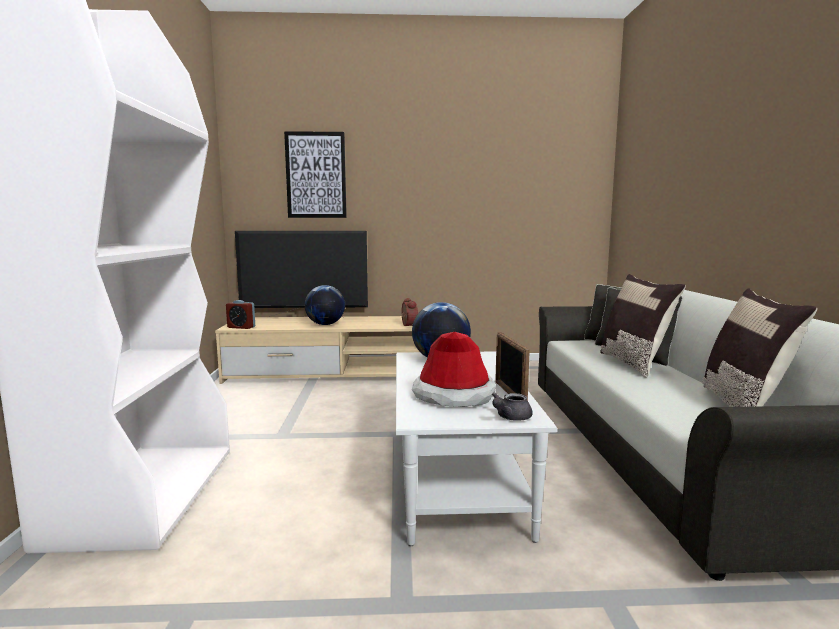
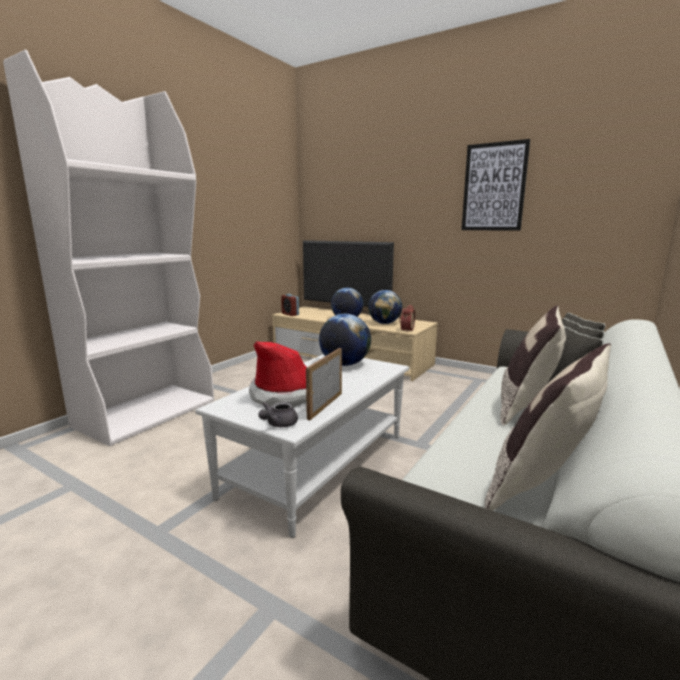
camera: 35 degrees right, 5 degrees up
picture [284,131,347,218] -> picture moved to [462,139,530,231]
grey teapot [492,392,533,421] -> grey teapot turned 45 degrees counterclockwise [258,402,298,427]
none -> globe [368,290,402,324]

